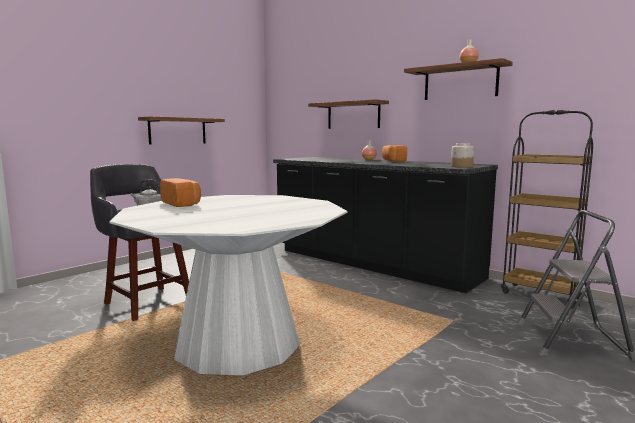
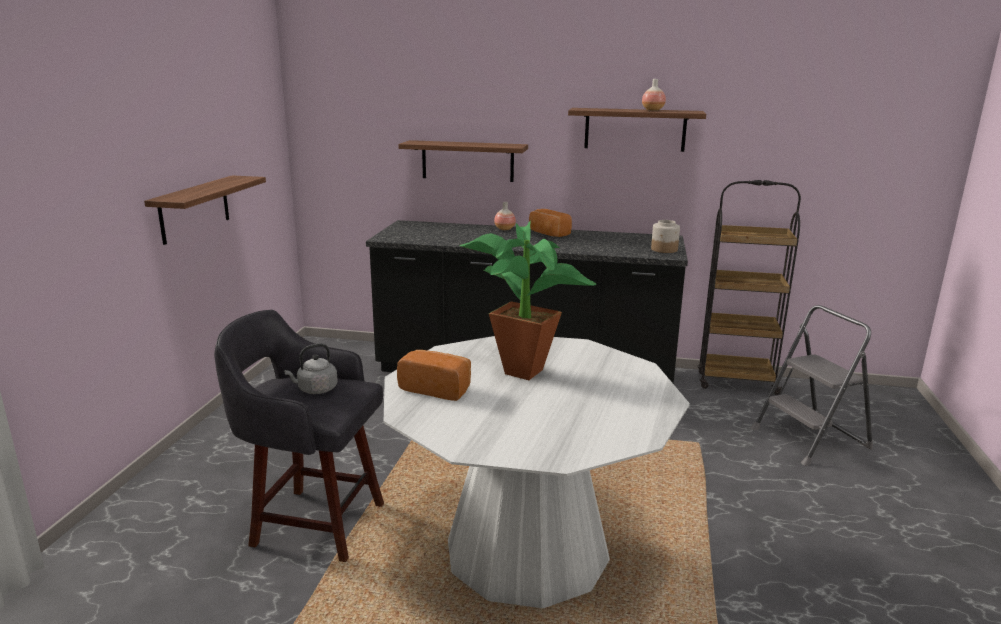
camera: 30 degrees left, 10 degrees up
none -> potted plant [459,221,597,380]

